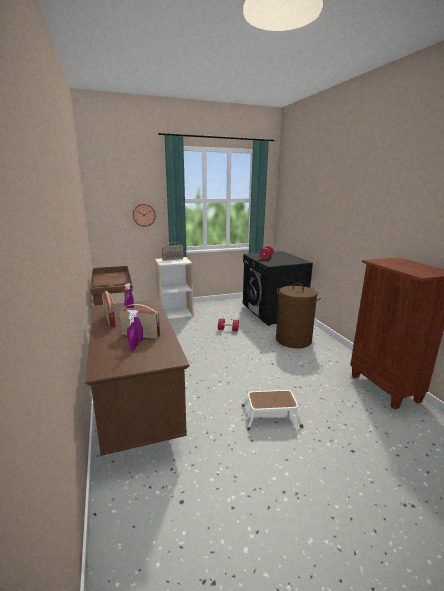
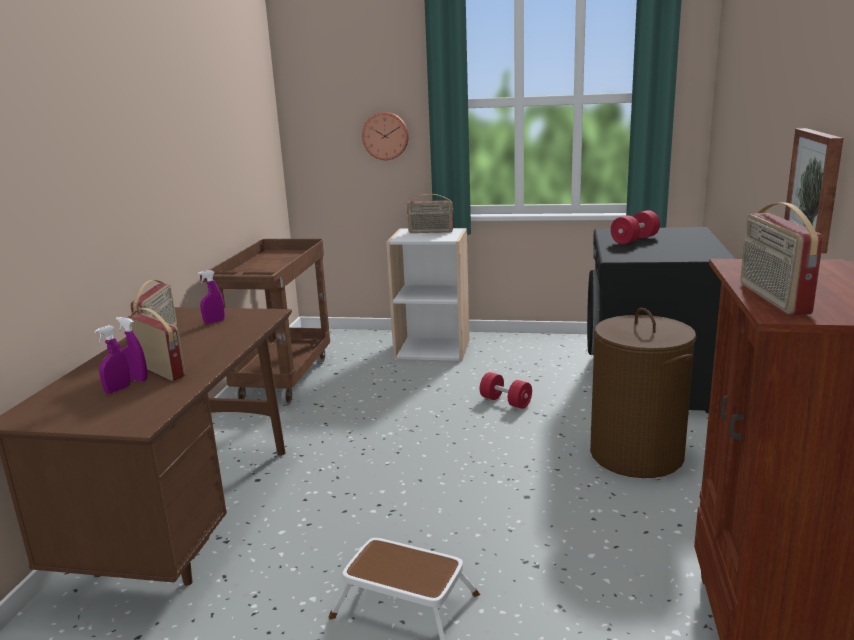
camera: 30 degrees right, 0 degrees up
none -> radio [740,202,823,315]
none -> picture [784,128,844,253]

